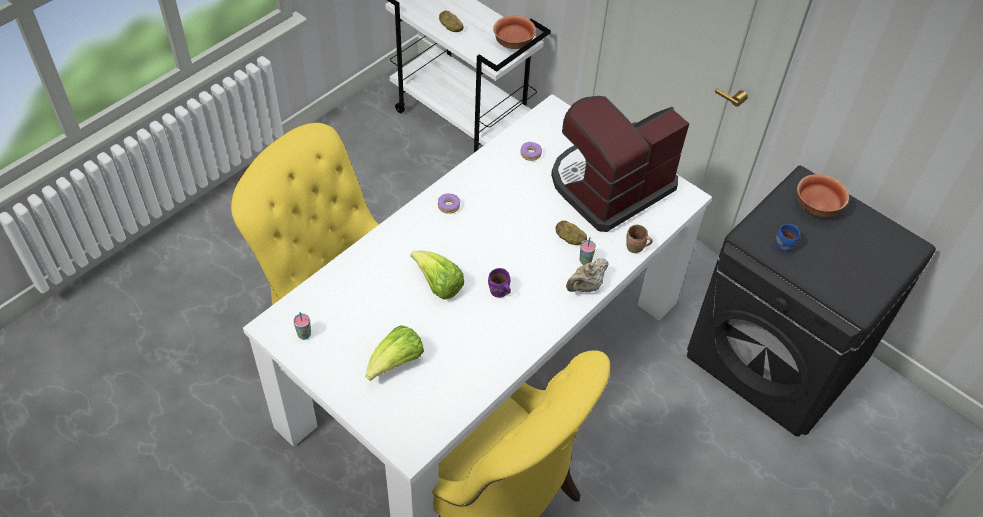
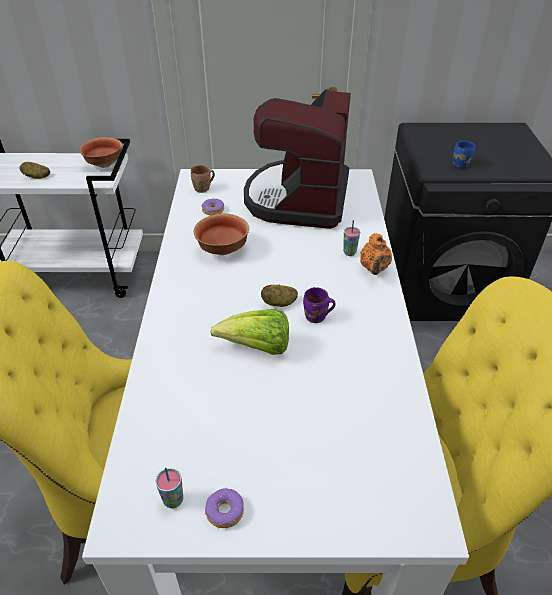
camera: 40 degrees left, 10 degrees down
lettuce [366,325,424,381] -> none
donut [438,194,460,214] -> donut moved to [205,488,244,528]
potato [556,221,587,245] -> potato moved to [261,285,298,307]
beige teapot [566,258,609,292] -> orange teapot [360,233,392,275]
brown mug [626,225,653,253] -> brown mug moved to [191,165,215,193]
bowl [797,174,849,217] -> bowl moved to [194,214,249,255]

